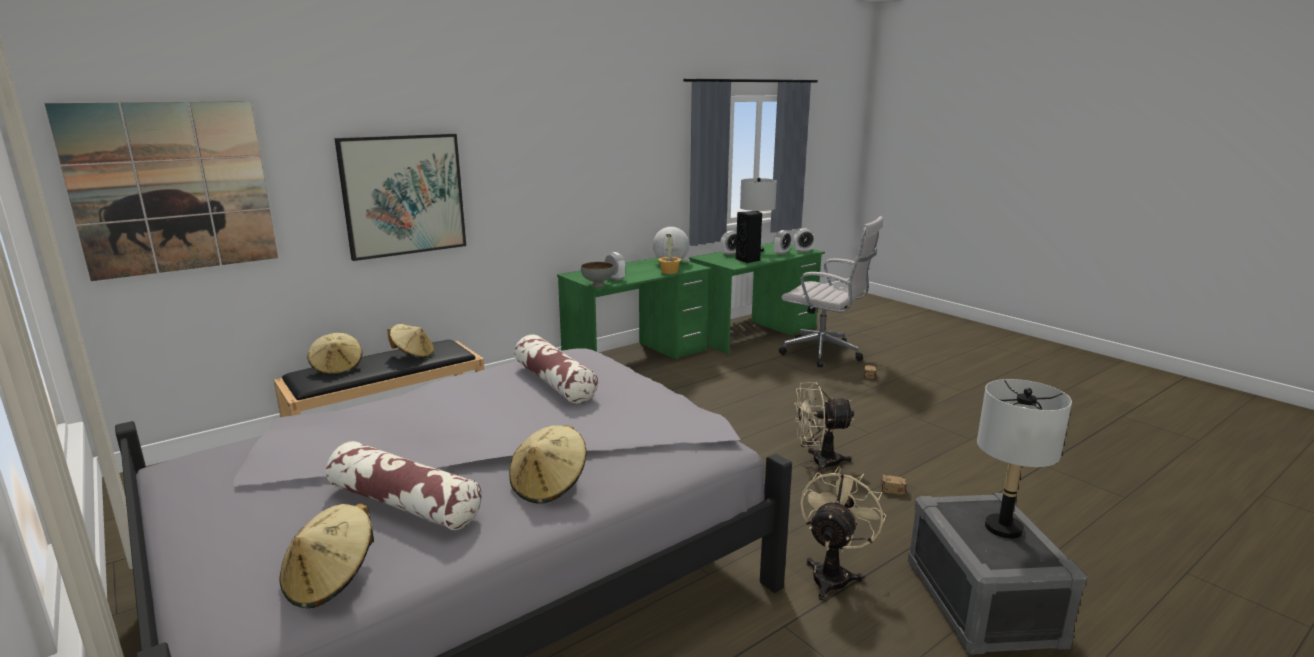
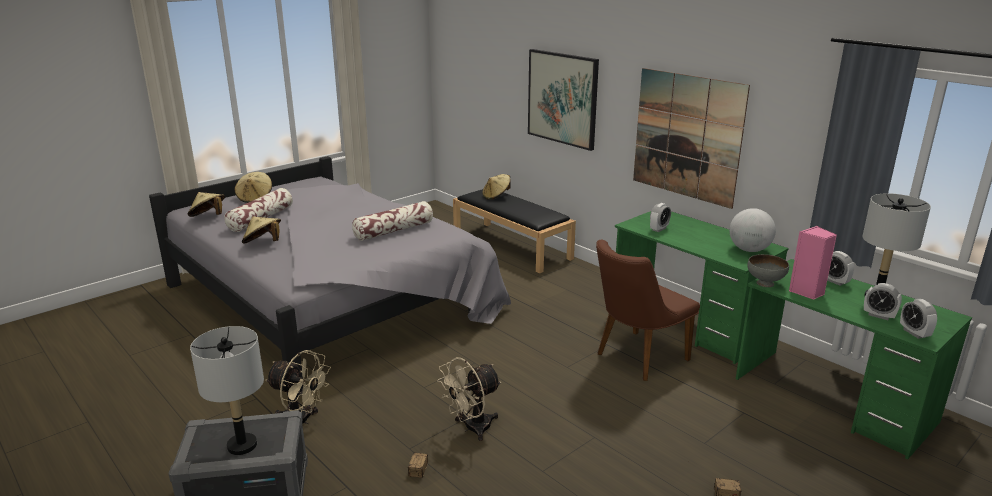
camera: 85 degrees right, 5 degrees up
picture [45,101,278,281] -> picture moved to [633,68,750,209]
beige hat [387,324,434,359] -> beige hat moved to [235,172,272,203]
grey bowl [581,262,614,287] -> grey bowl moved to [748,254,789,287]
potted plant [658,234,681,274] -> none
black speaker [736,211,762,263] -> pink speaker [789,226,837,300]
white office chair [779,216,883,367] -> none
beige fan [794,382,855,473] -> beige fan turned 120 degrees counterclockwise [437,358,501,441]
none -> brown chair [596,240,700,381]

